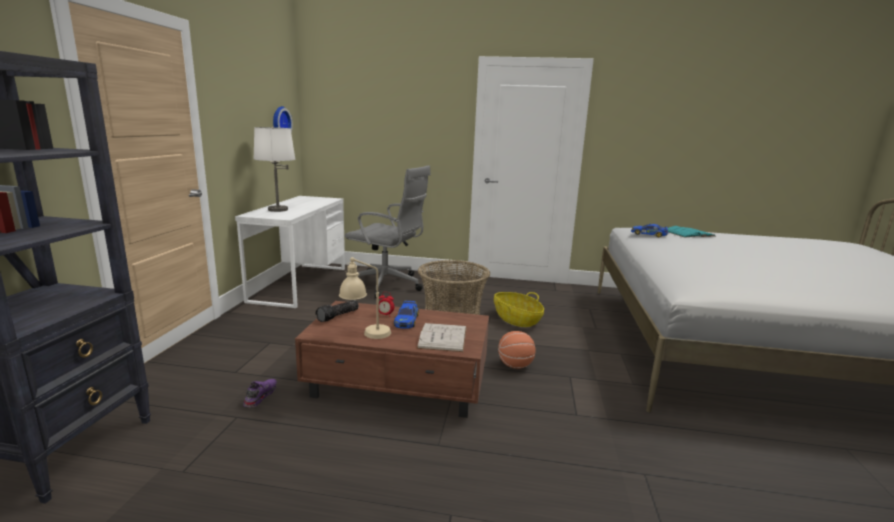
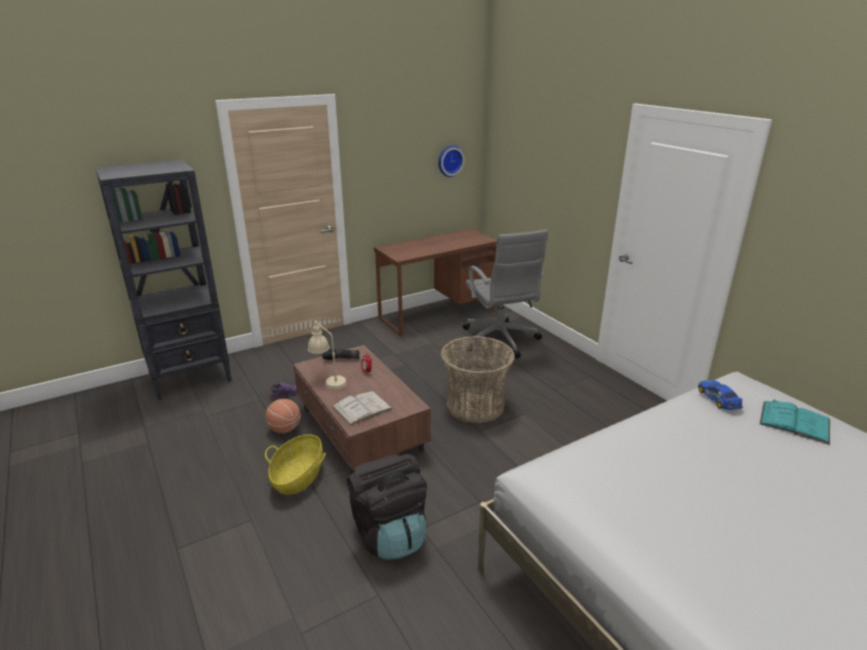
camera: 50 degrees right, 10 degrees up
white desk [235,196,345,308] -> brown desk [374,229,497,336]
white table lamp [254,127,296,212] -> none
toy car [394,301,419,329] -> none
basket [494,292,544,327] -> basket moved to [265,434,326,494]
basketball [498,331,536,369] -> basketball moved to [265,399,301,433]
none -> black backpack [347,454,427,560]

